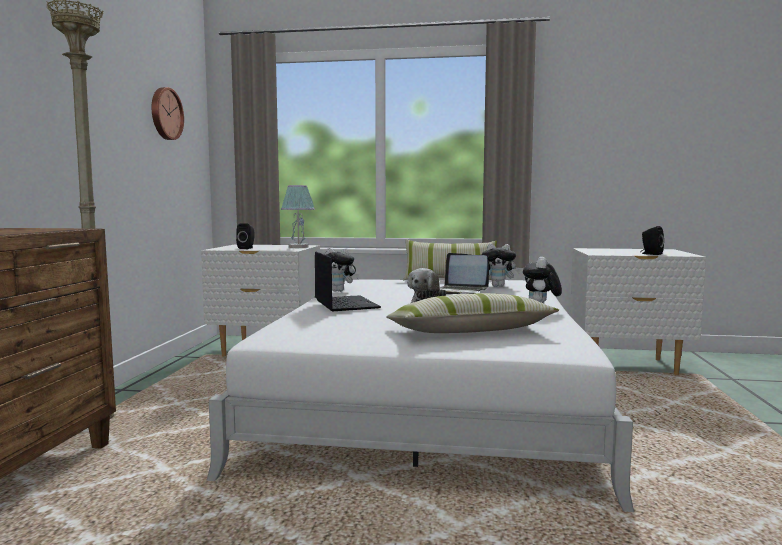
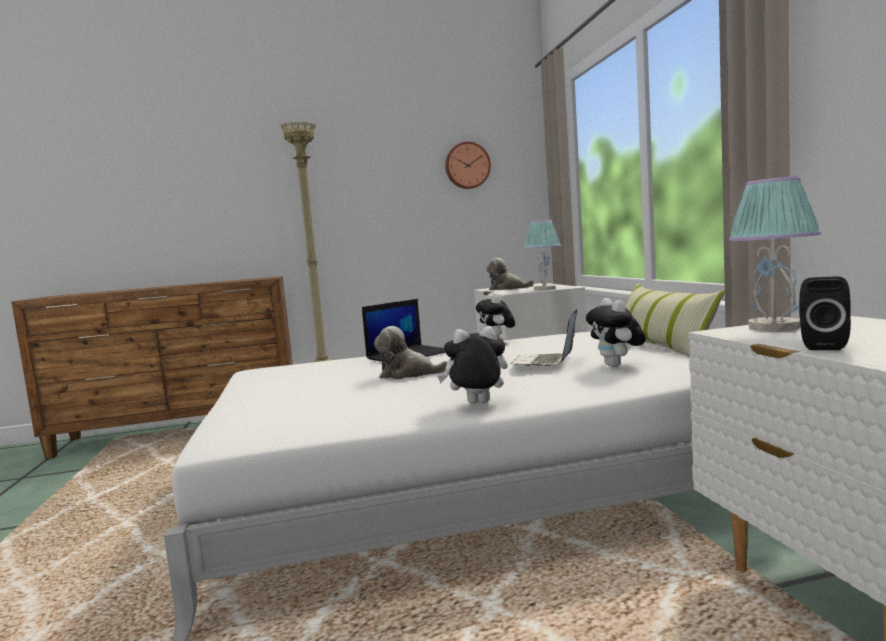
camera: 70 degrees right, 0 degrees up
black speaker [236,224,255,249] -> plush toy [486,258,534,290]
pillow [386,293,559,333] -> none
none -> table lamp [729,176,821,332]

